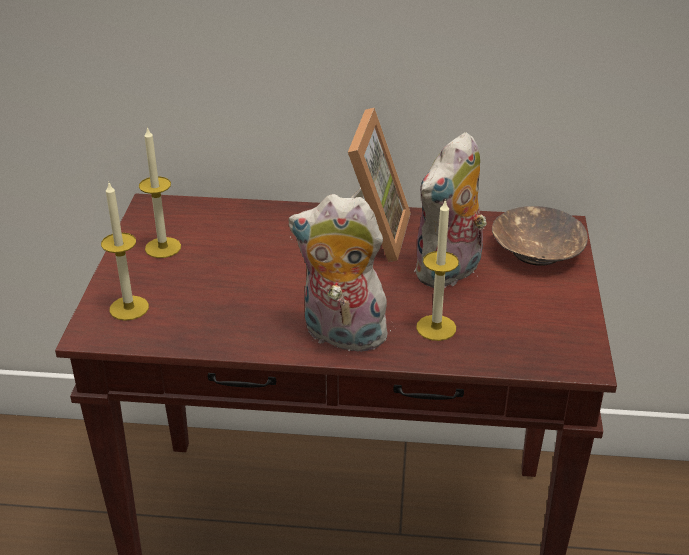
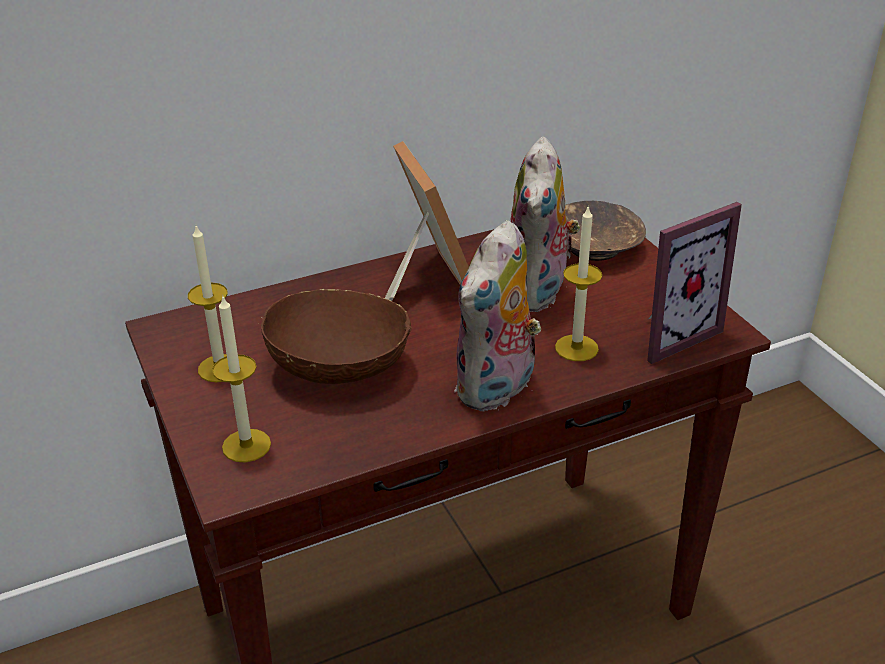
camera: 30 degrees left, 0 degrees up
plush toy [289,194,393,356] -> plush toy turned 45 degrees counterclockwise [454,220,541,412]
none -> brown bowl [258,289,412,384]
none -> picture frame [647,202,742,364]

